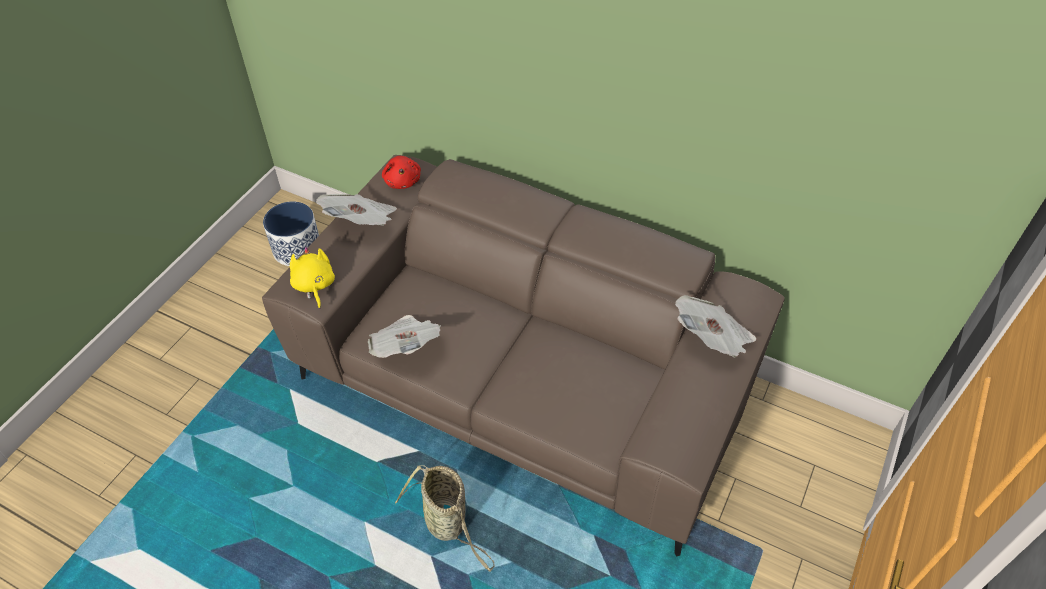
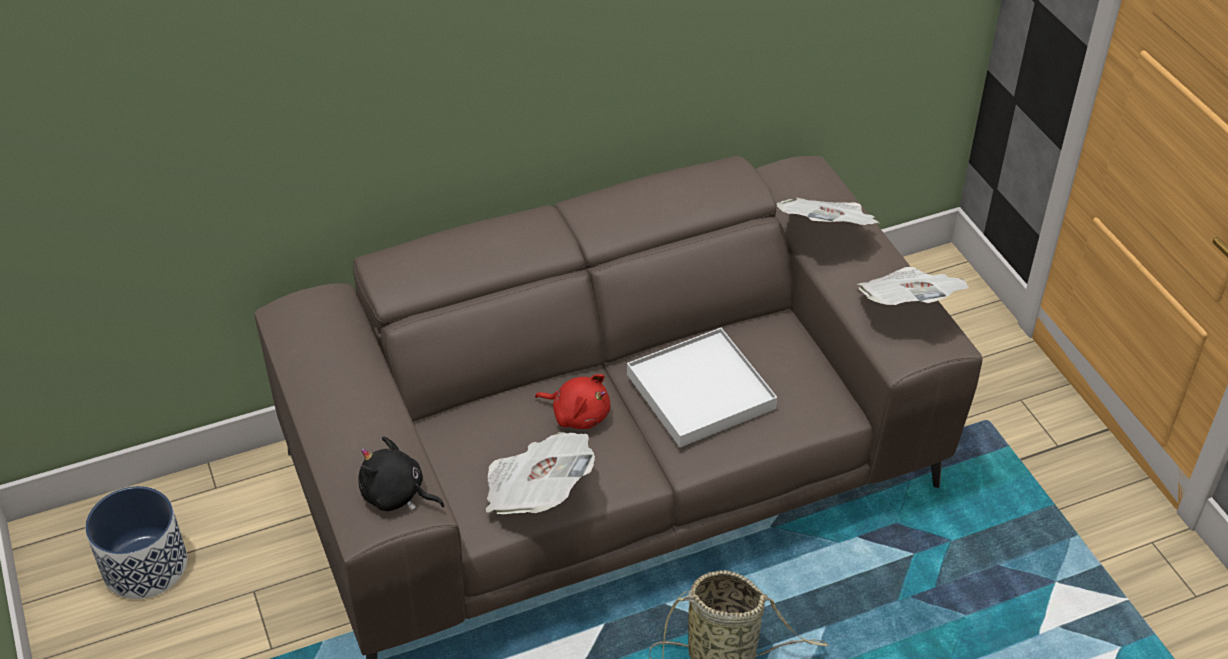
camera: 50 degrees left, 5 degrees down
yellow plush toy [290,246,335,309] -> black plush toy [358,436,445,511]
newspaper [316,194,397,226] -> newspaper moved to [858,267,969,305]
red plush toy [382,156,421,189] -> red plush toy moved to [535,374,610,429]
none -> white tray [627,328,777,447]

